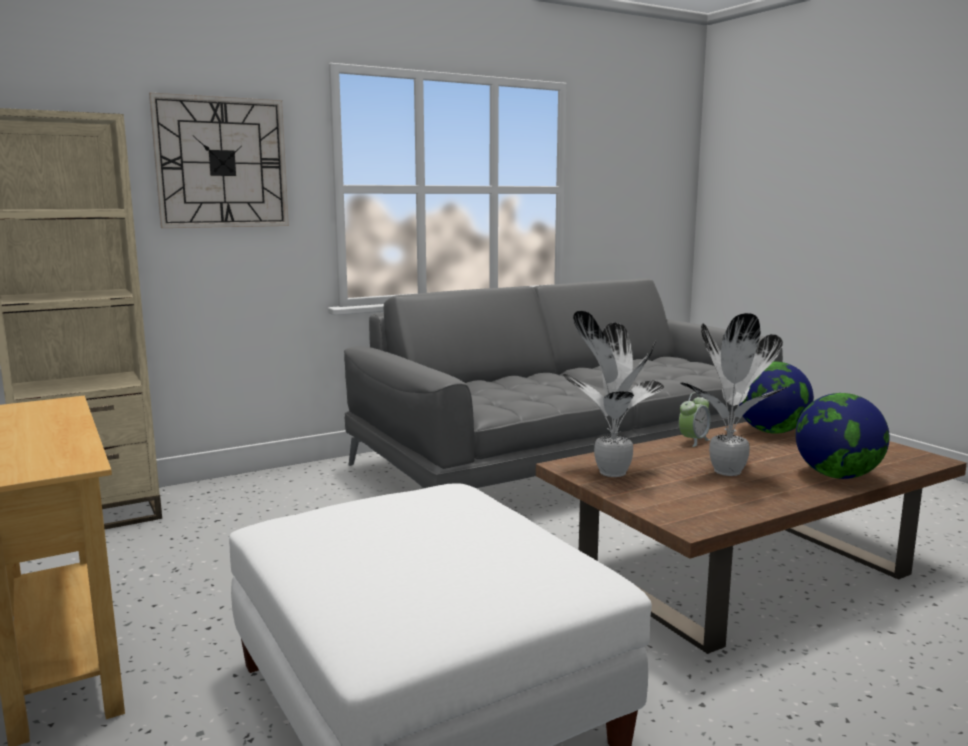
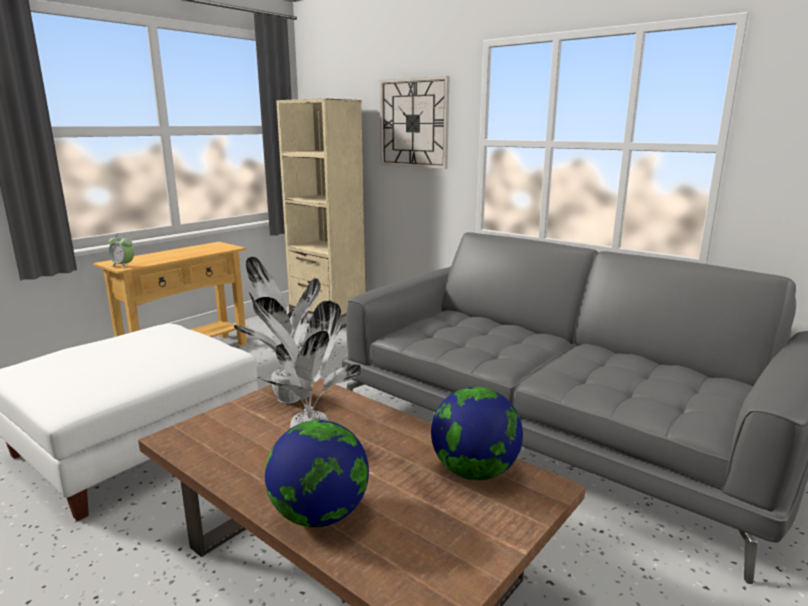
camera: 70 degrees right, 5 degrees up
alarm clock [679,393,711,447] -> alarm clock moved to [109,233,134,268]

